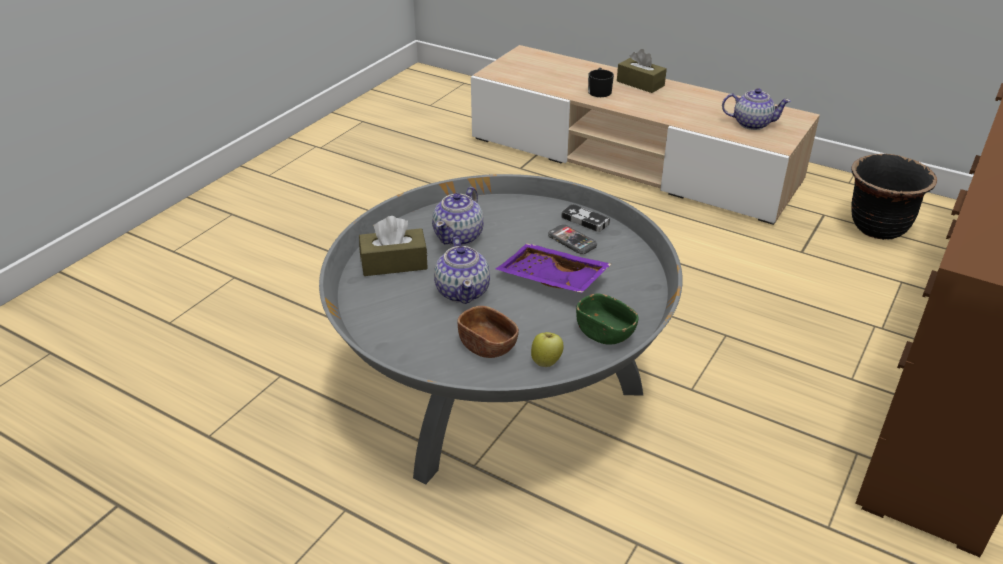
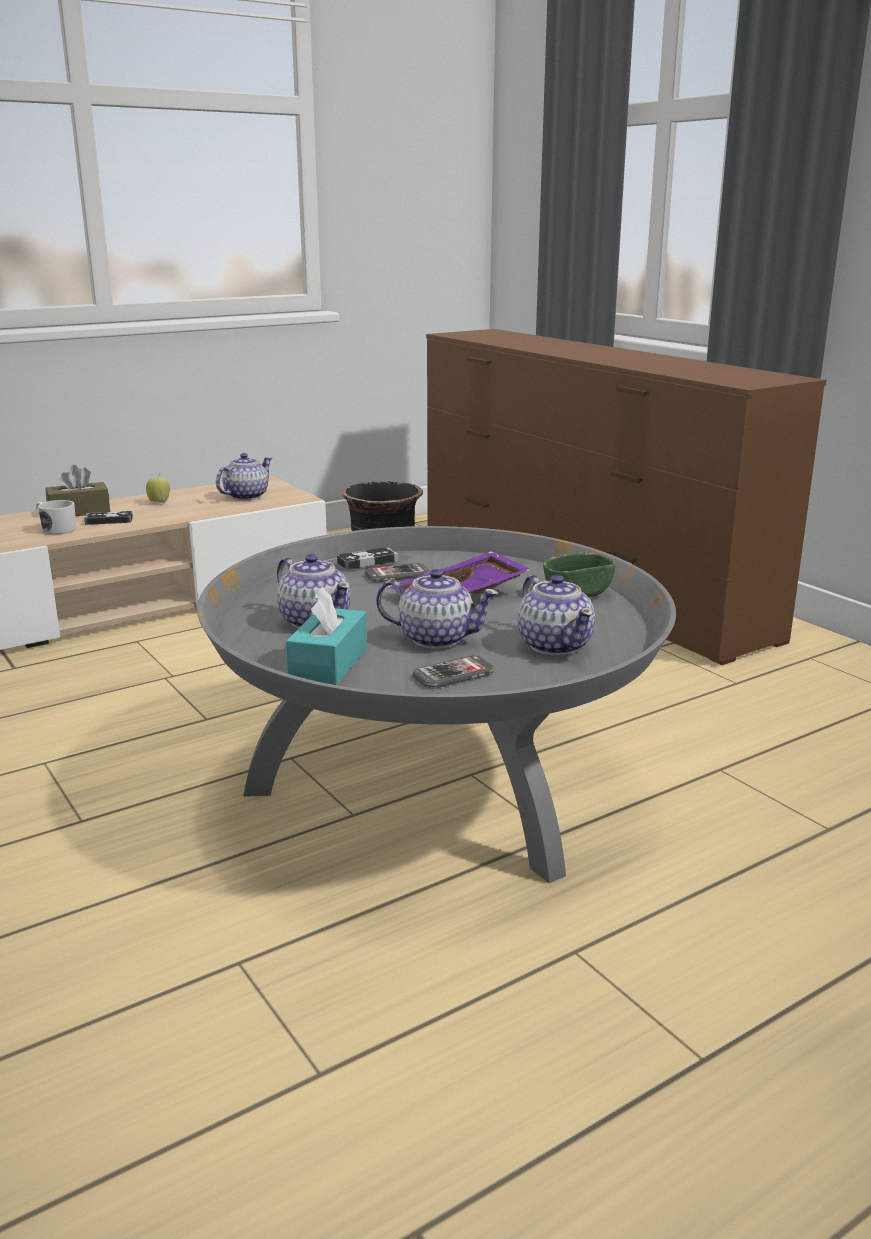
camera: 65 degrees left, 15 degrees down
brown tissue box [359,216,428,276] -> turquoise tissue box [286,586,367,685]
brown bowl [457,306,519,358] -> teapot [518,575,595,655]
apple [531,332,564,367] -> apple moved to [146,474,170,503]
black mug [588,68,614,97] -> white mug [36,500,76,535]
none -> game controller [84,511,133,525]
none -> phone [412,655,494,689]

